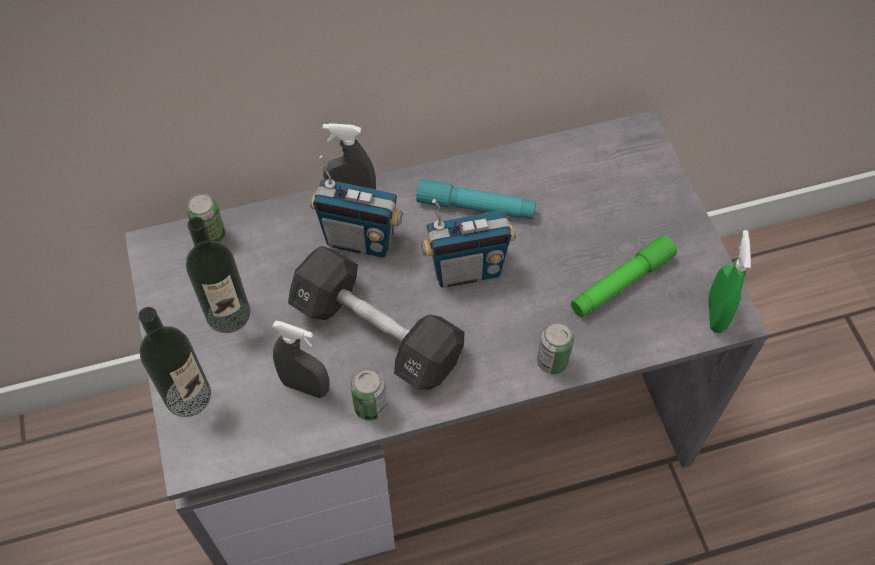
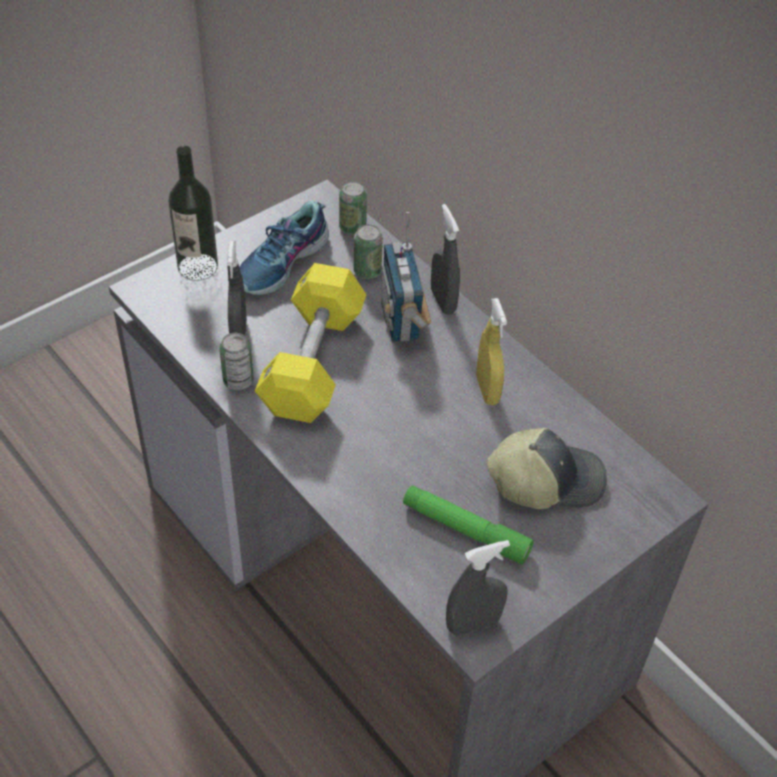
camera: 65 degrees right, 10 degrees down
bottle [186,217,250,333] -> shoe [239,201,329,295]
black dumbbell [288,246,465,390] -> yellow dumbbell [255,263,366,423]
turquoise flashlight [416,179,536,219] -> yellow spray bottle [476,298,507,405]
radio [421,199,516,288] -> none
can [537,322,574,374] -> can moved to [354,224,383,279]
green spray bottle [708,230,751,333] -> grey spray bottle [446,540,510,635]
none -> cap [487,428,607,509]

